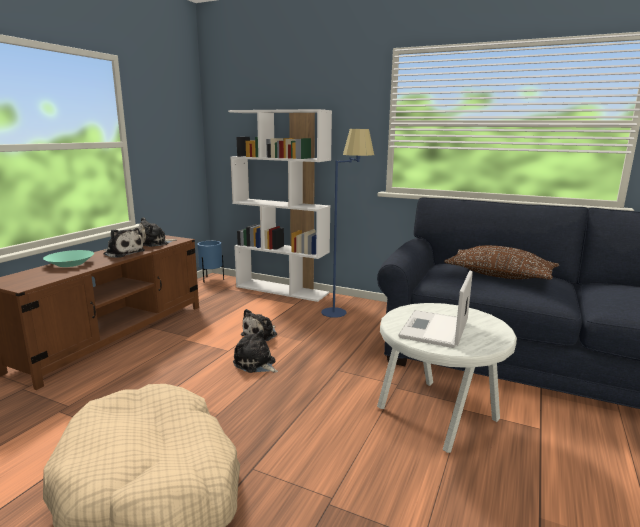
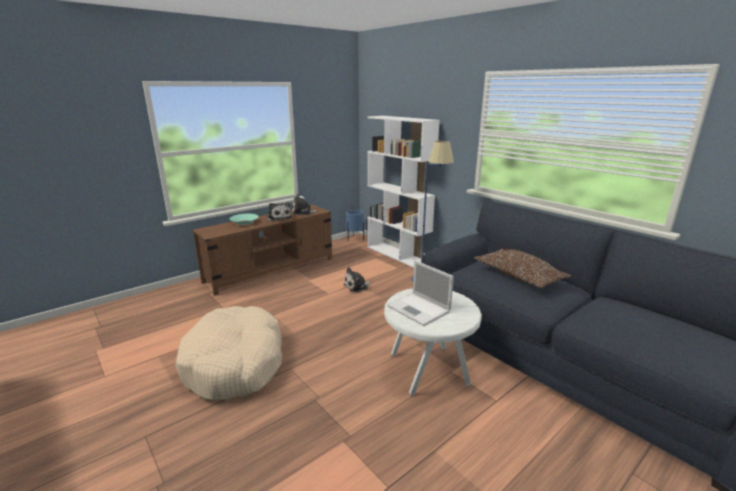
camera: 25 degrees right, 5 degrees up
plush toy [233,330,278,373] -> none
laptop [398,271,473,348] -> laptop turned 90 degrees counterclockwise [387,260,454,326]

